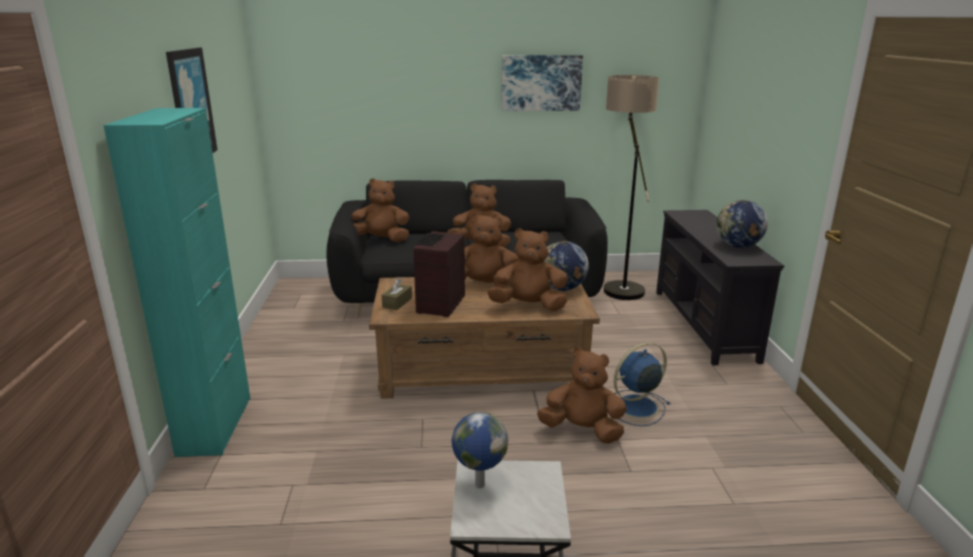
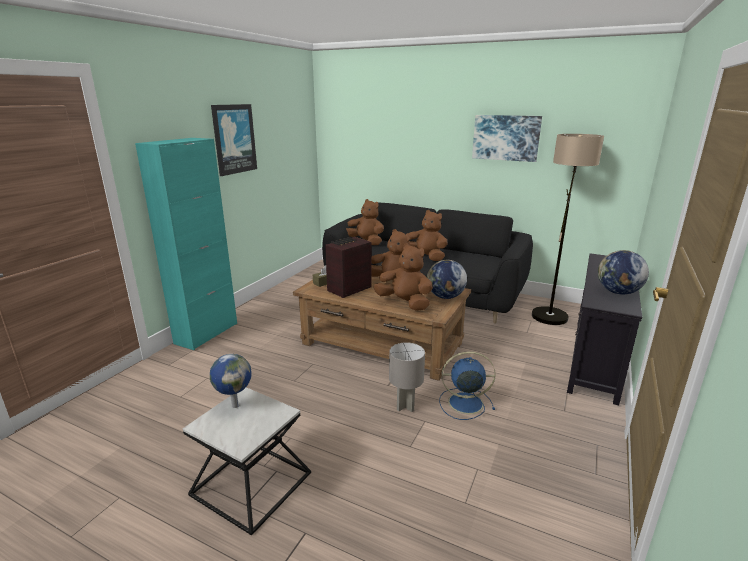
camera: 30 degrees right, 0 degrees up
brown plush toy [537,347,627,443] -> grey table lamp [389,342,425,412]

